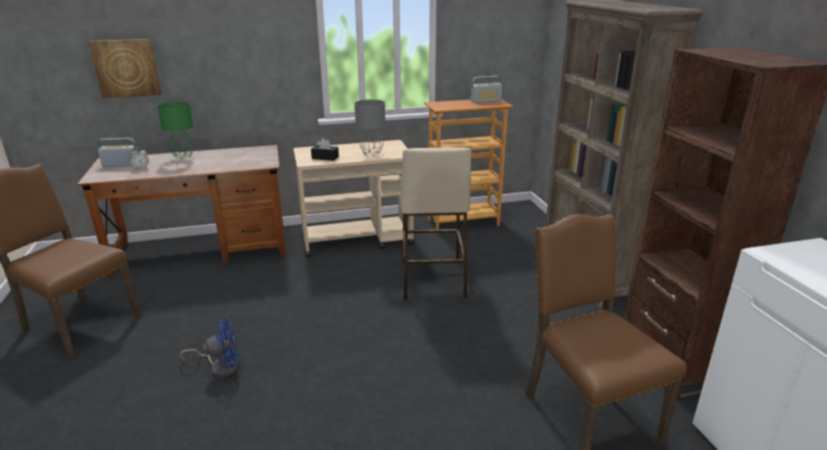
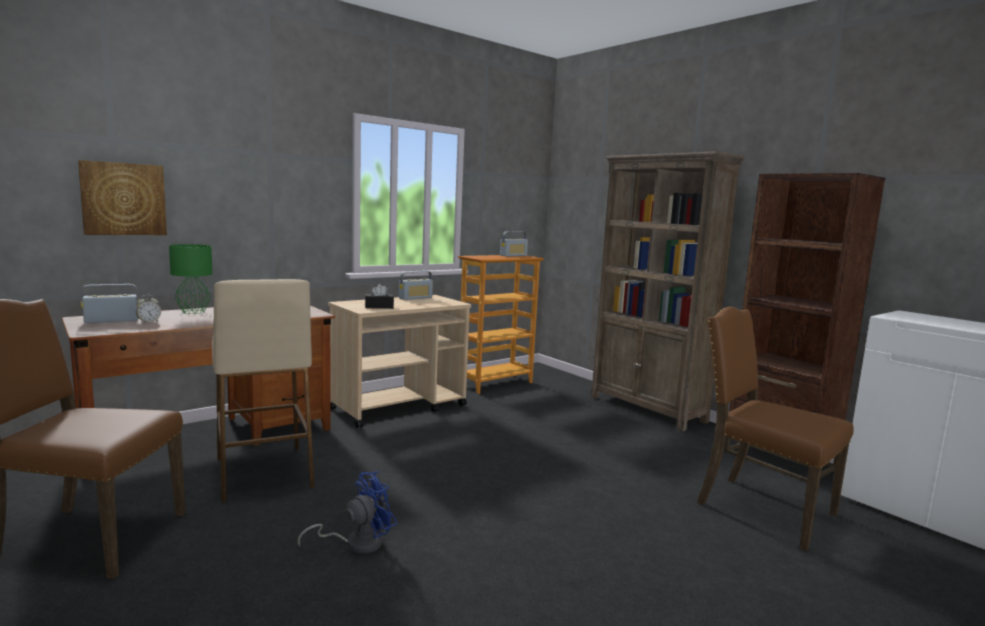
camera: 25 degrees left, 15 degrees down
grey table lamp [355,99,385,157] -> none
beige stool [401,147,471,300] -> beige stool moved to [212,279,314,503]
none -> radio [399,271,433,300]

